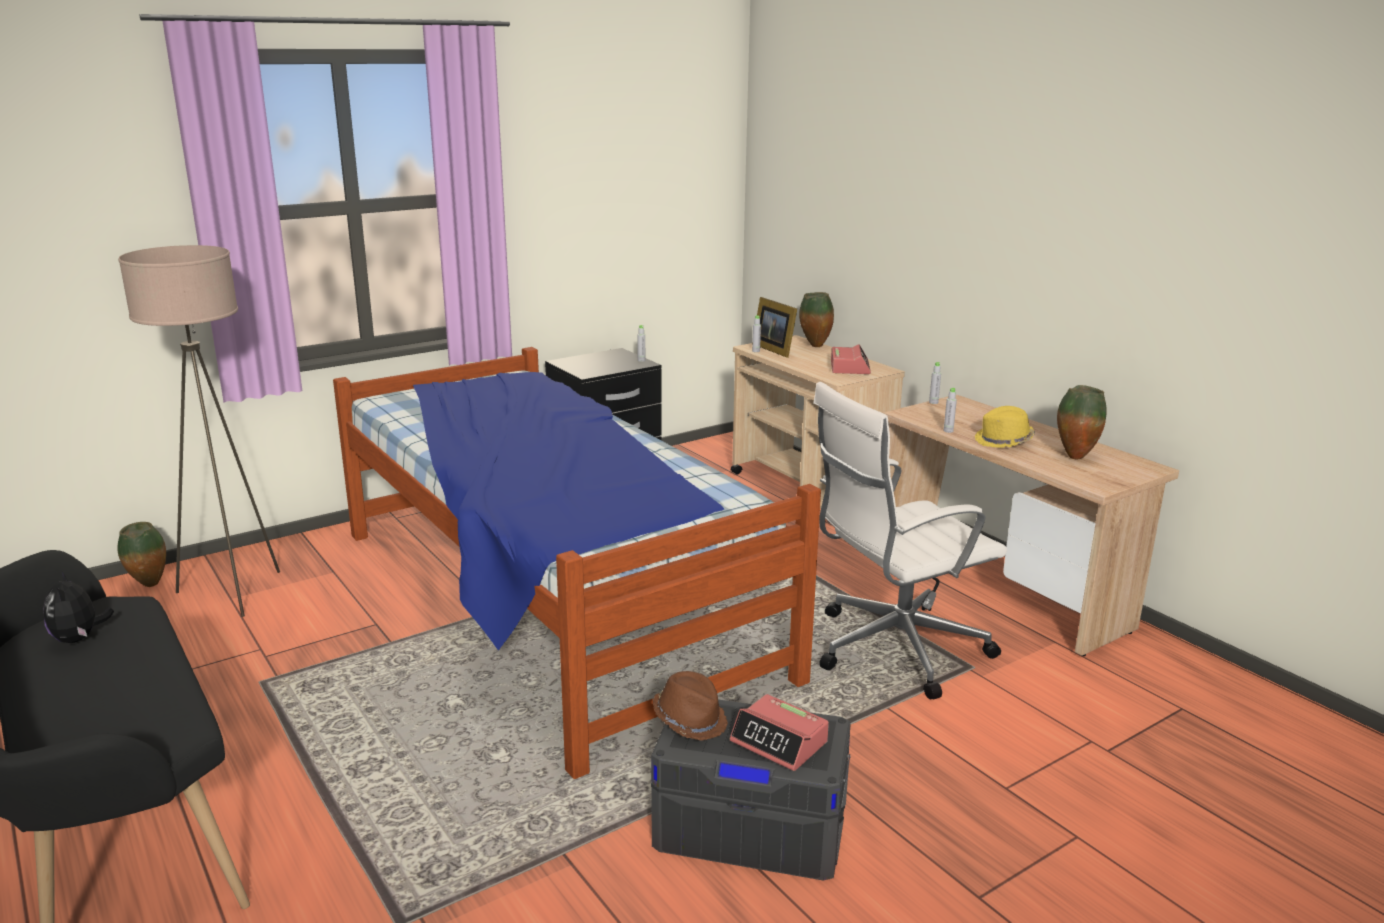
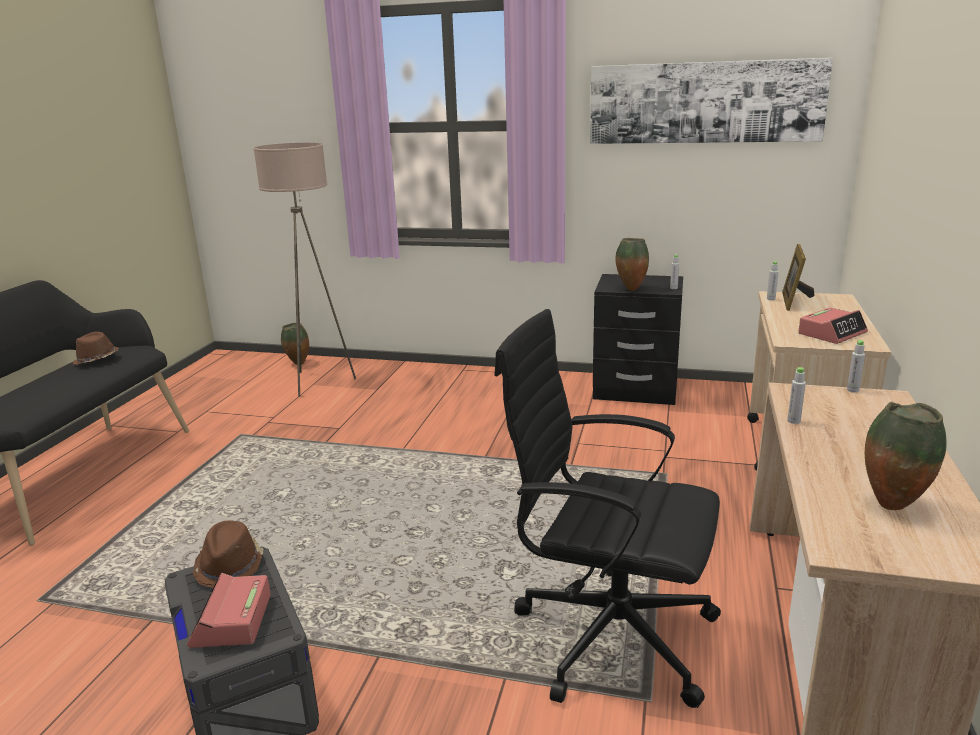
camera: 50 degrees right, 0 degrees up
plush toy [43,570,114,643] -> brown hat [73,332,118,365]
bed [333,347,821,779] -> none
vase [799,292,834,347] -> vase moved to [615,238,649,291]
white office chair [813,382,1007,700] -> black office chair [494,309,721,708]
yellow hat [975,406,1035,448] -> none
none -> picture [590,58,833,144]

